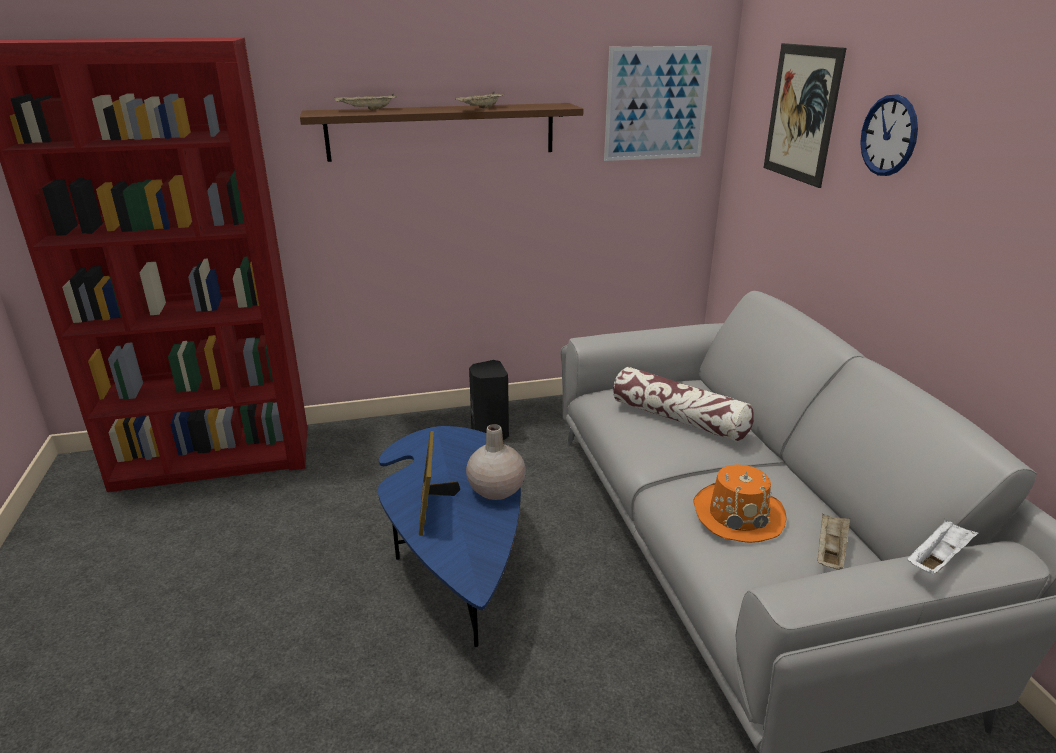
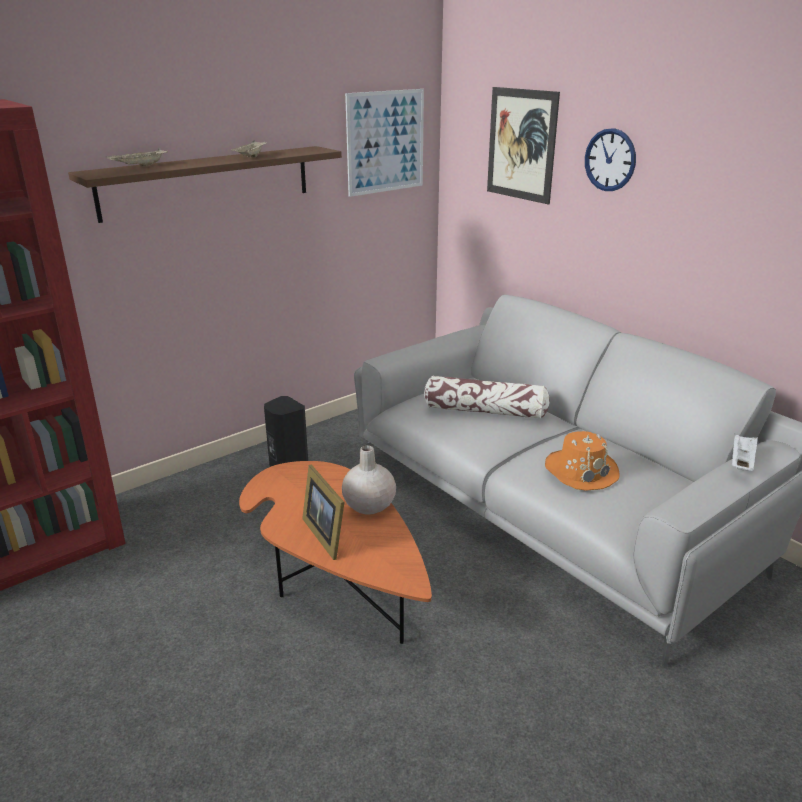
camera: 25 degrees left, 0 degrees up
blue coffee table [378,426,521,647] -> orange coffee table [239,461,432,644]
beige tray [817,514,850,570] -> none

